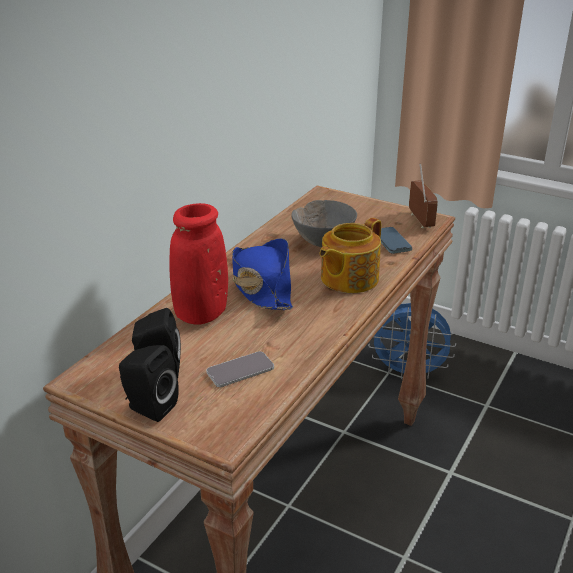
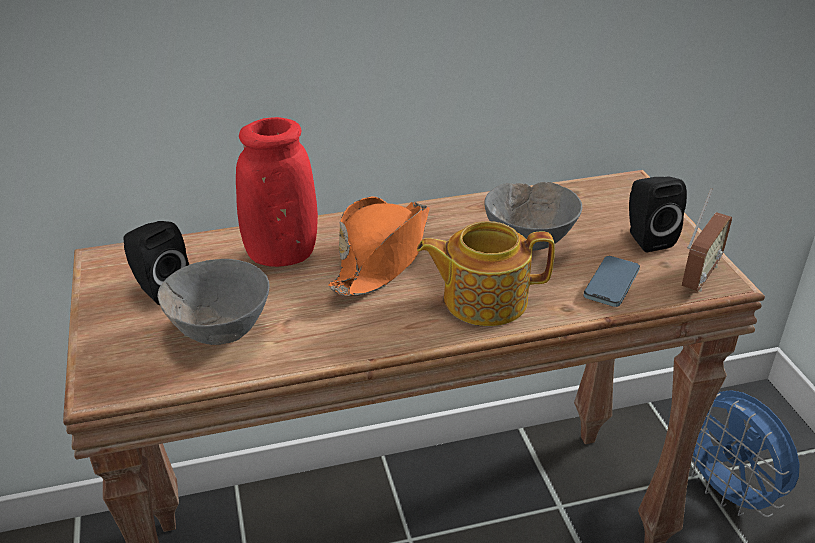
camera: 45 degrees right, 5 degrees up
black speaker [119,345,179,422] -> black speaker moved to [629,176,687,253]
phone [206,351,274,387] -> grey bowl [157,259,270,345]
blue hat [232,238,293,310] -> orange hat [328,196,429,296]

